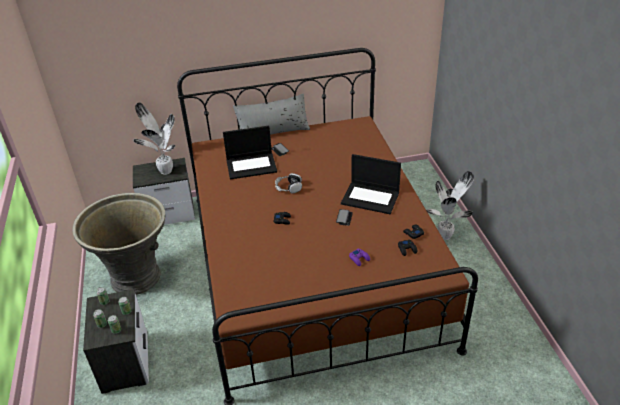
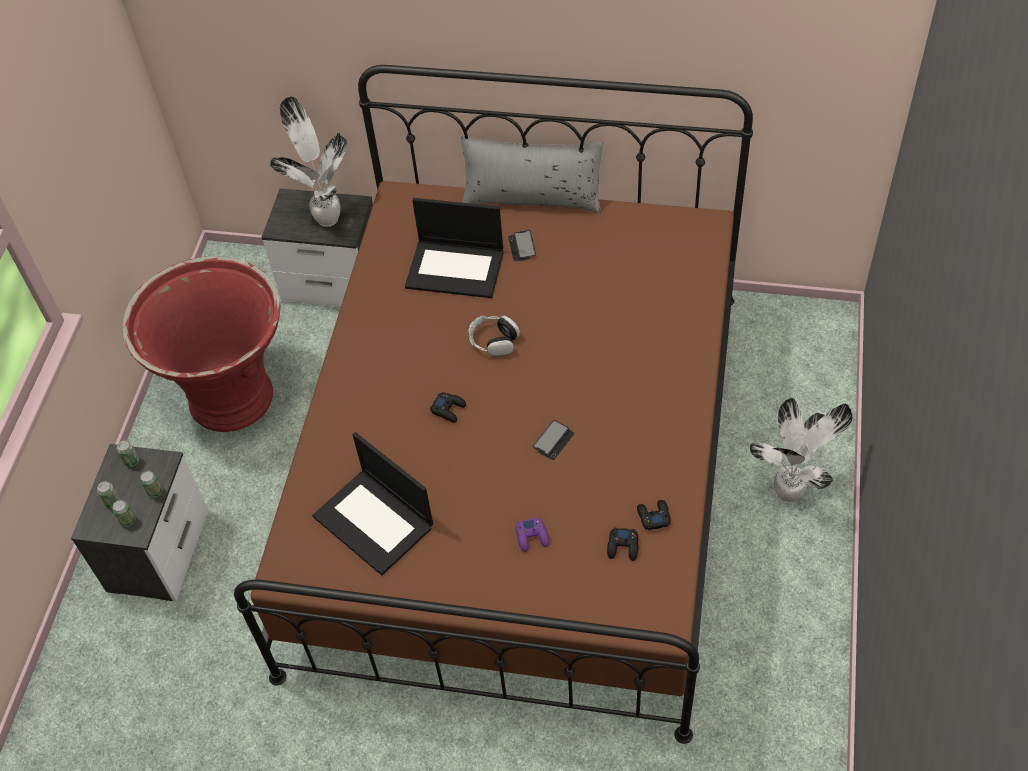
camera: 25 degrees right, 15 degrees up
grey planter [72,193,166,295] -> red planter [122,256,280,432]
laptop [341,154,401,214] -> laptop moved to [312,432,433,575]

